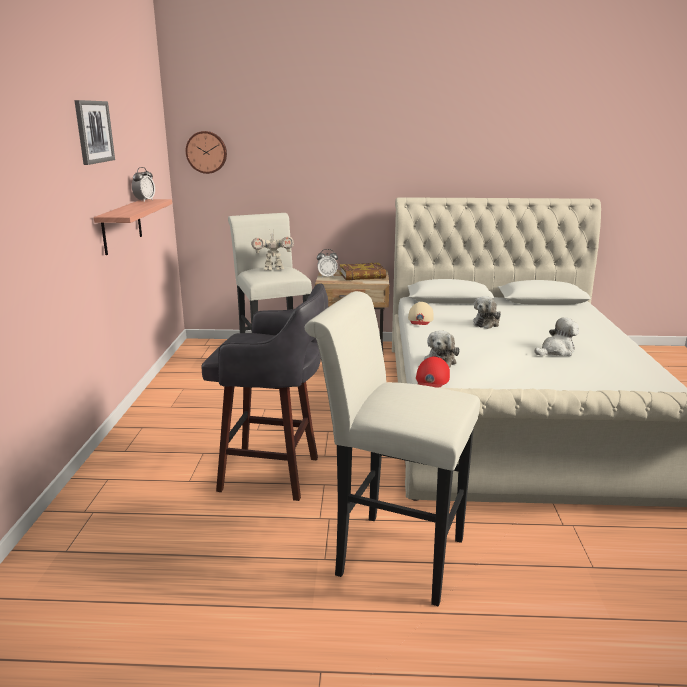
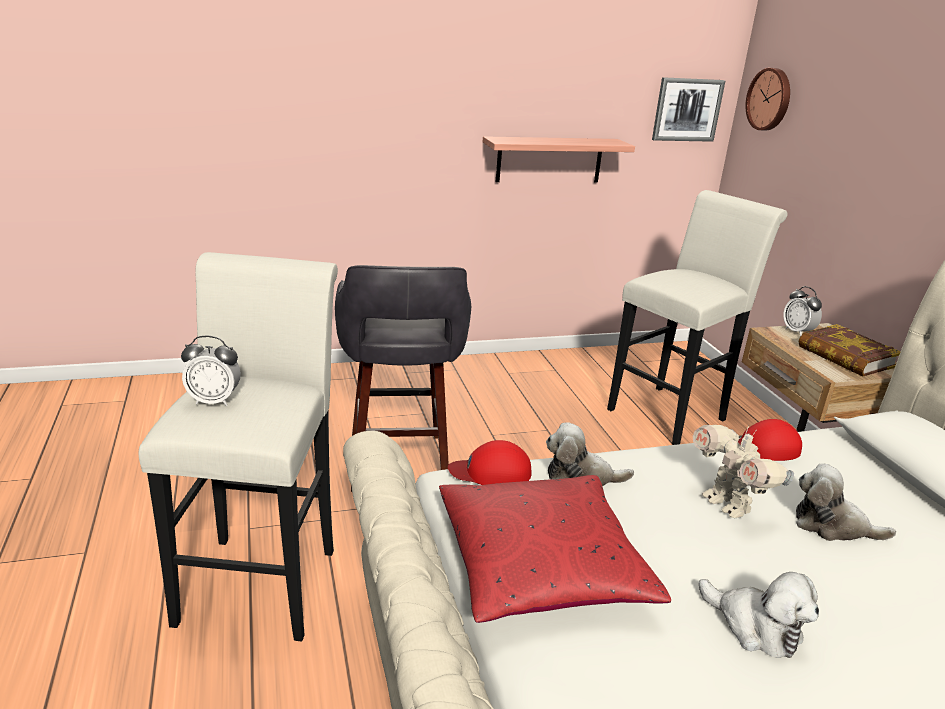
camera: 70 degrees right, 5 degrees up
picture [74,100,115,165] -> picture moved to [652,77,725,142]
alarm clock [132,167,155,202] -> alarm clock moved to [181,336,241,406]
toy robot [251,229,294,270] -> toy robot moved to [693,425,794,518]
beige cap [408,302,434,325] -> red cap [738,419,802,461]
none -> red pillow [439,475,671,623]

